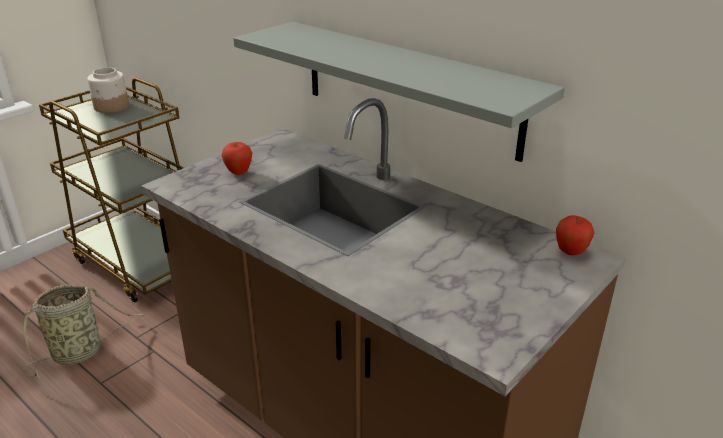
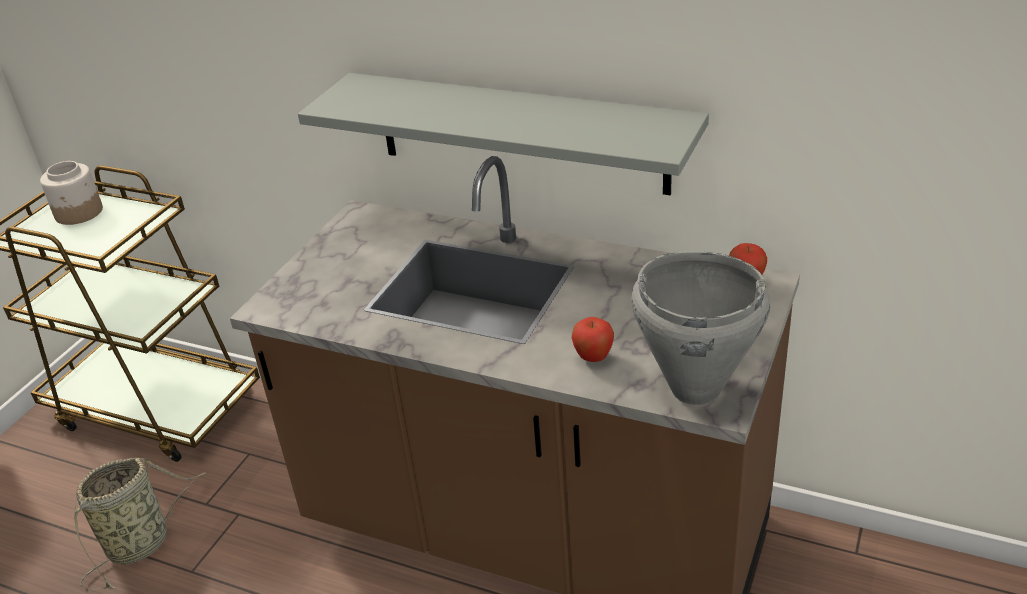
camera: 15 degrees left, 5 degrees up
apple [221,142,252,175] -> apple moved to [572,317,614,362]
none -> grey cooking pot [632,251,770,405]

